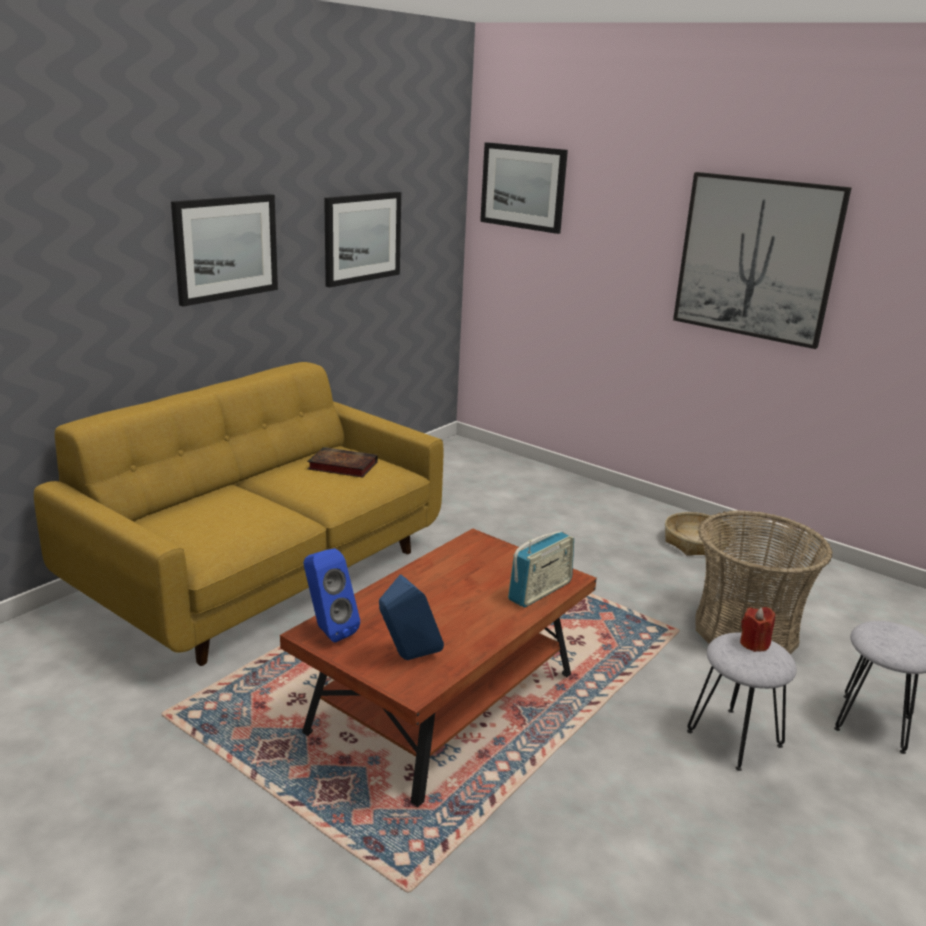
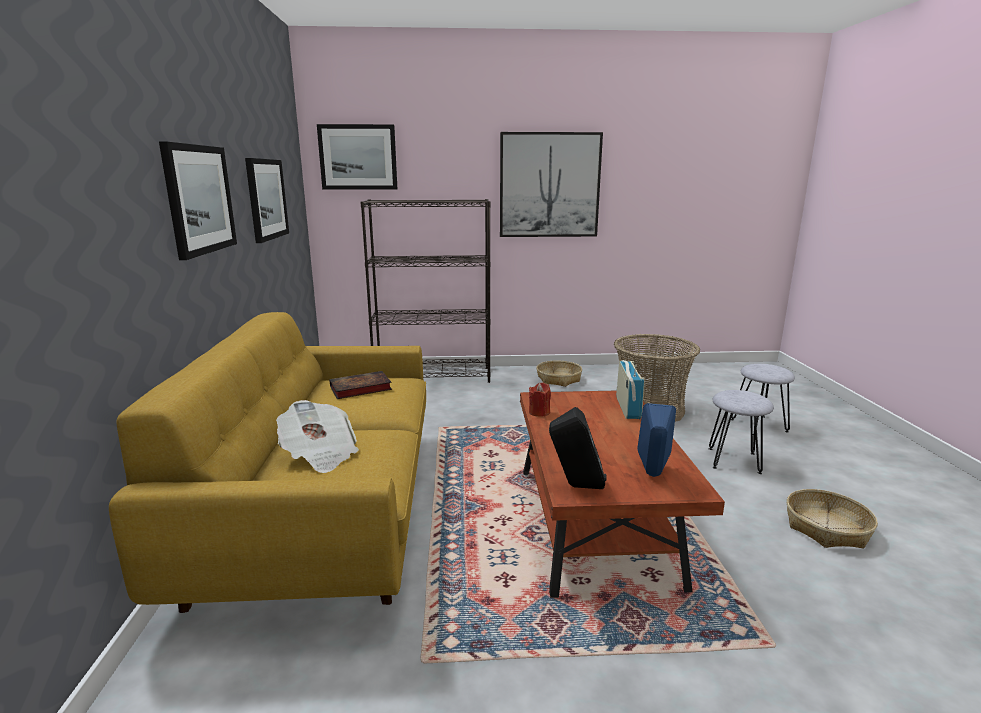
camera: 40 degrees left, 5 degrees down
blue speaker [304,548,360,643] -> black speaker [549,407,607,489]
red candle [740,607,775,652] -> red candle moved to [529,383,551,417]
none -> newspaper [276,400,359,473]
none -> black bookcase [361,199,491,383]
none -> basket [787,489,878,548]

